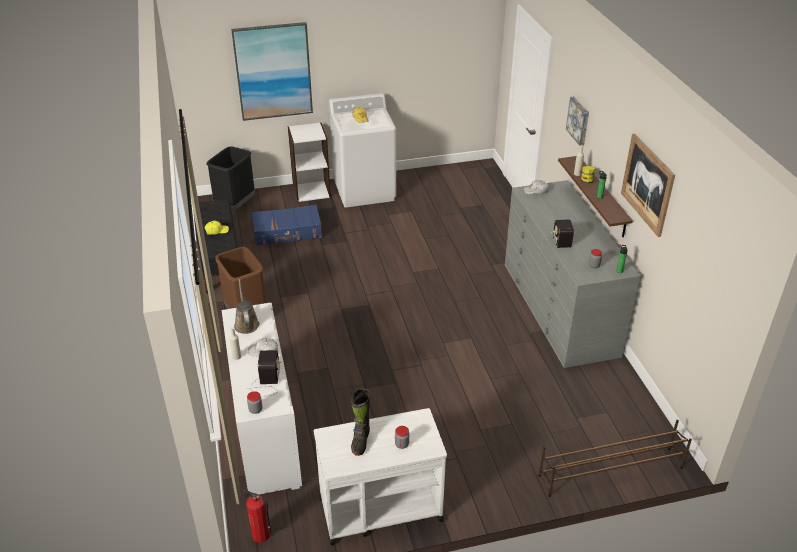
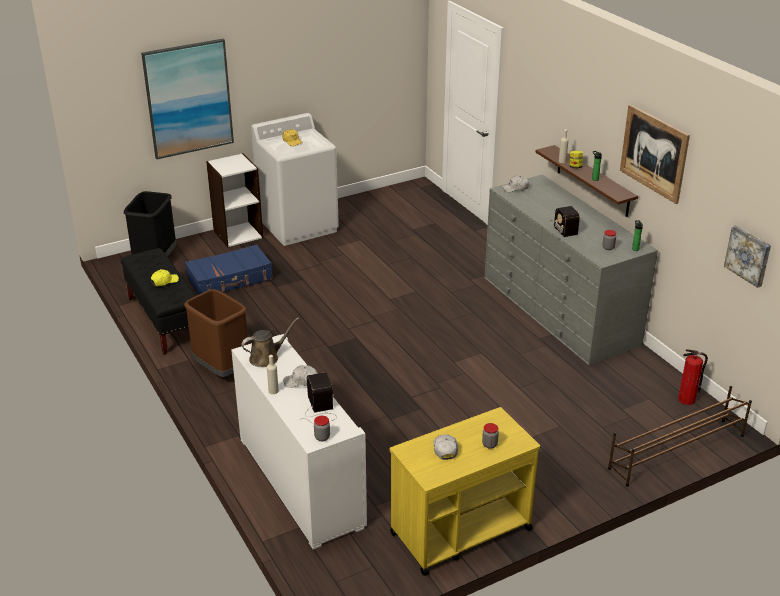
camera: 15 degrees left, 5 degrees down
brown watering can [234,279,259,334] -> brown watering can turned 90 degrees clockwise [241,317,299,367]
fire extinguisher [243,490,271,543] -> fire extinguisher moved to [678,349,708,405]
white cart [313,408,447,545] -> yellow cart [390,407,540,576]
black boot [351,389,370,456] -> white cap [433,434,458,460]
picture [566,97,589,146] -> picture moved to [724,225,771,288]

